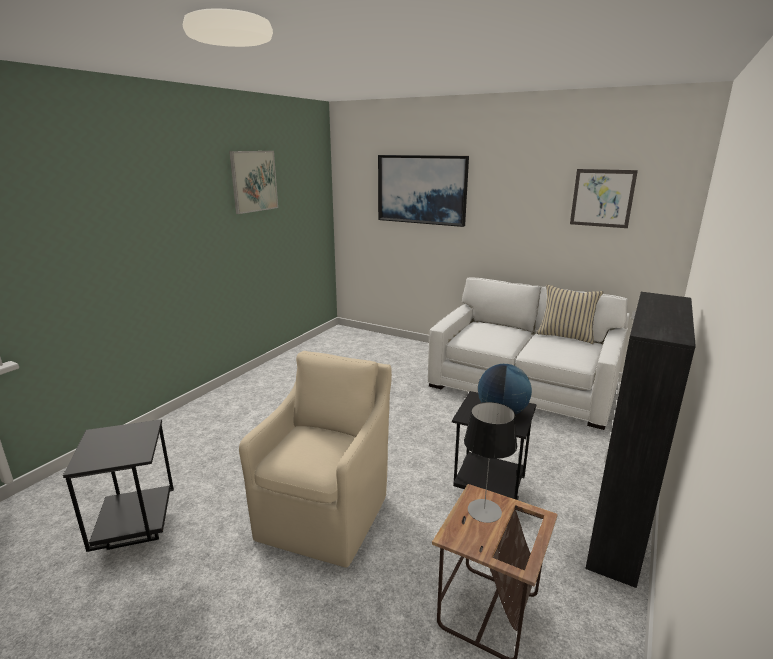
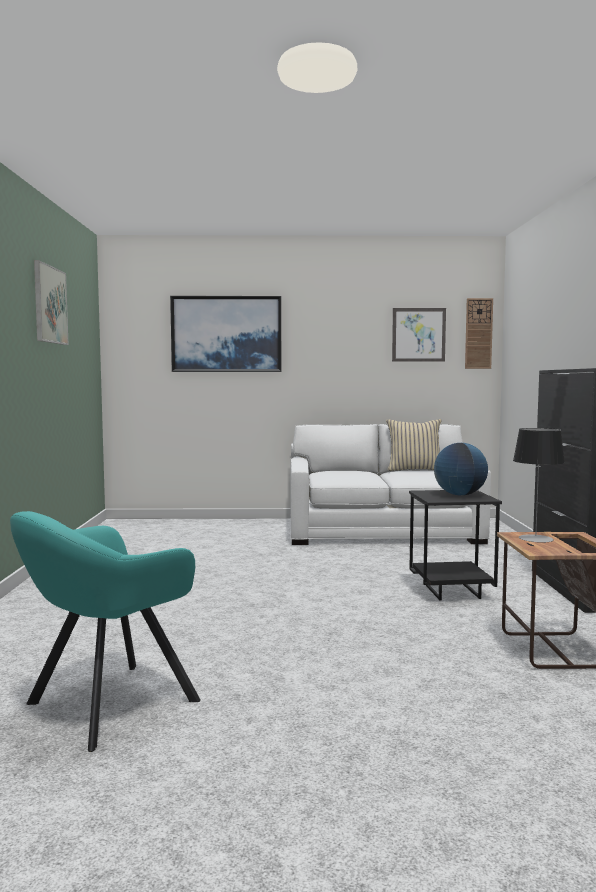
camera: 30 degrees left, 15 degrees down
black side table [63,419,174,552] -> turquoise armchair [10,511,201,752]
beige armchair [239,351,392,568] -> none
none -> wall clock [465,298,493,369]

